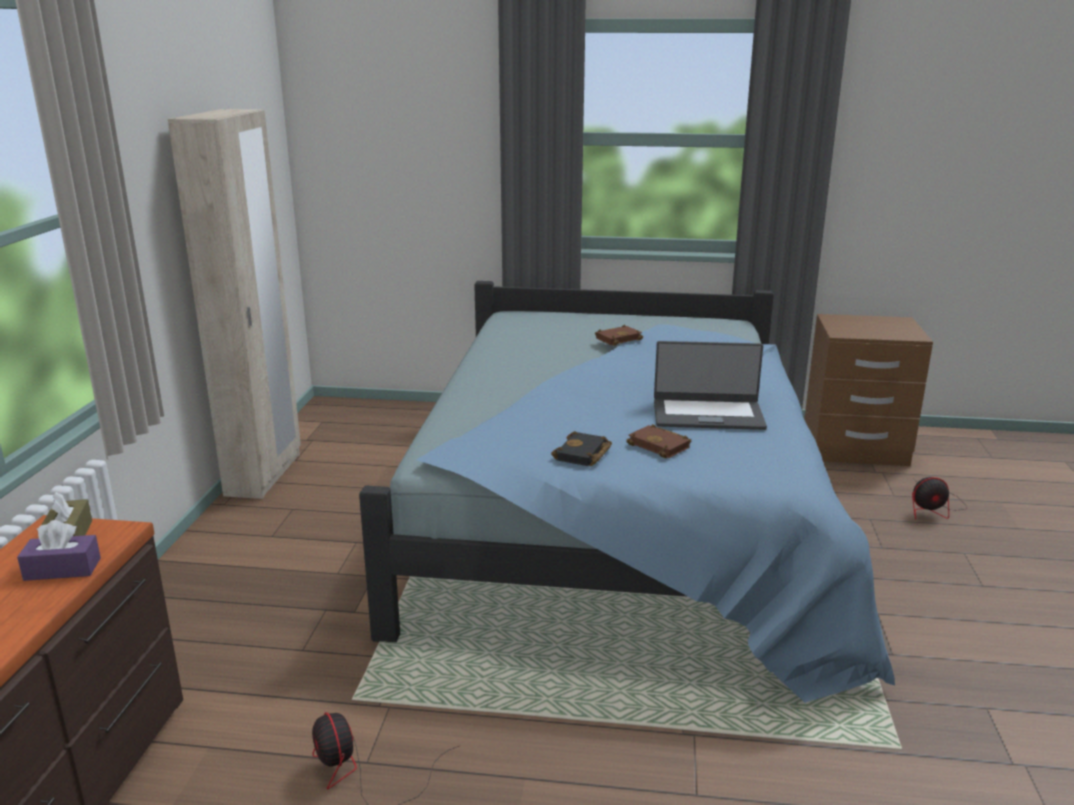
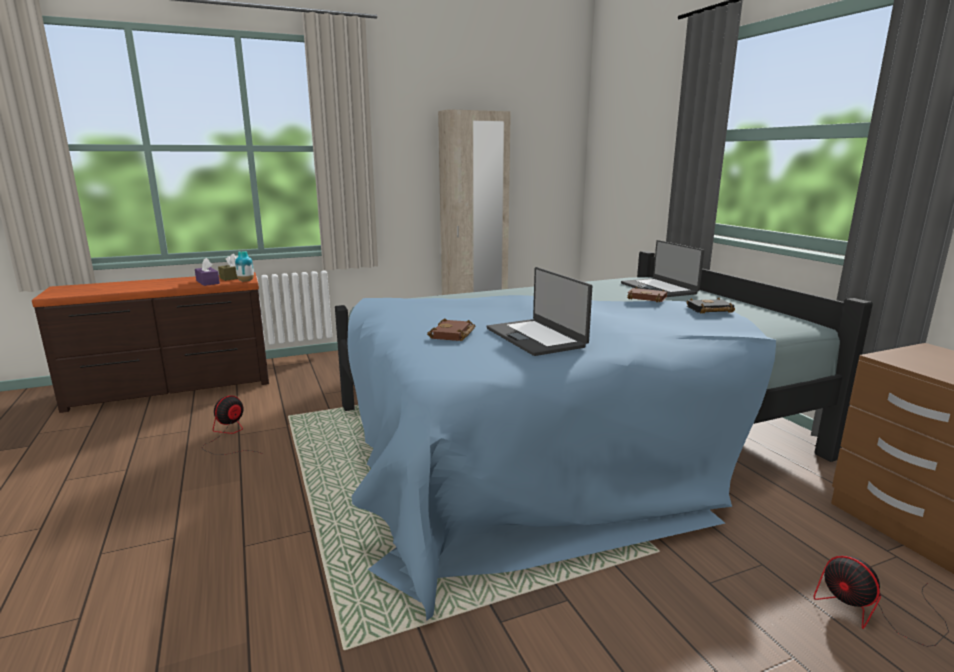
camera: 60 degrees right, 5 degrees down
black book [551,431,612,466] -> black book moved to [686,298,735,313]
none -> vase [235,251,254,282]
none -> laptop [621,240,704,297]

